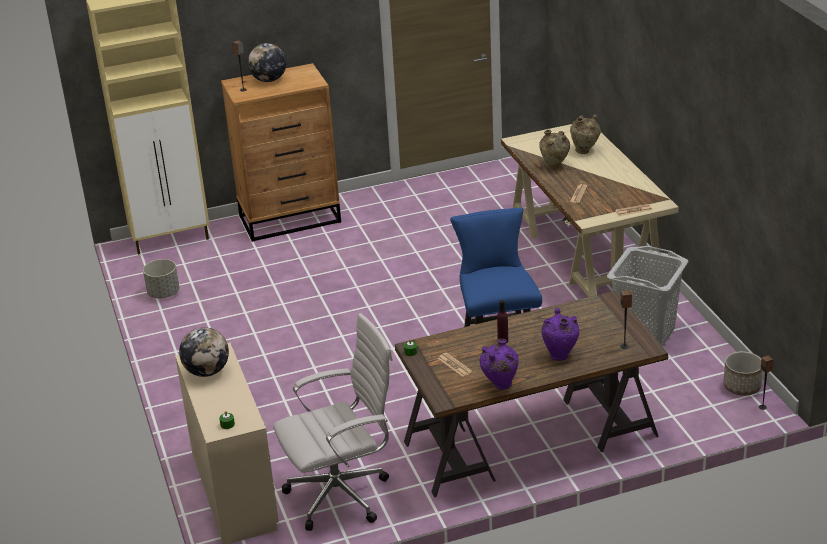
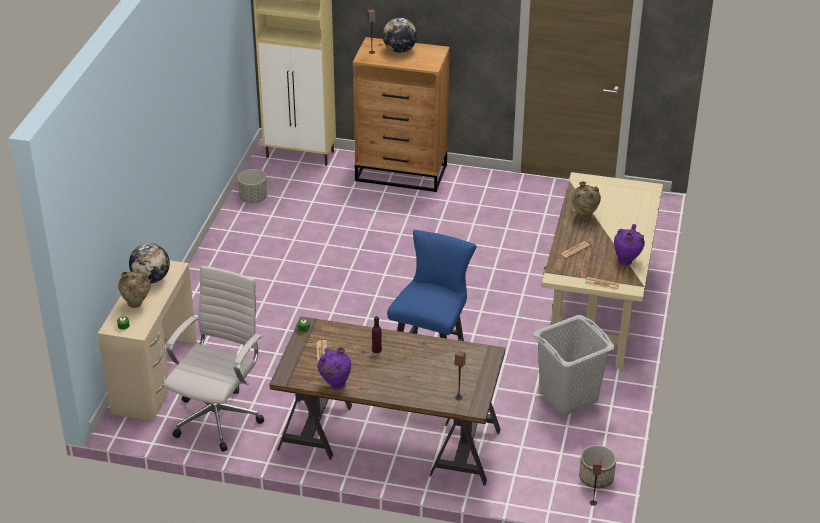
camera: 30 degrees right, 5 degrees up
white office chair [273,313,393,531] -> white office chair turned 75 degrees counterclockwise [164,266,264,452]
purple vase [541,308,580,361] -> purple vase moved to [614,224,645,265]
beige vase [570,114,601,154] -> beige vase moved to [118,268,151,308]

